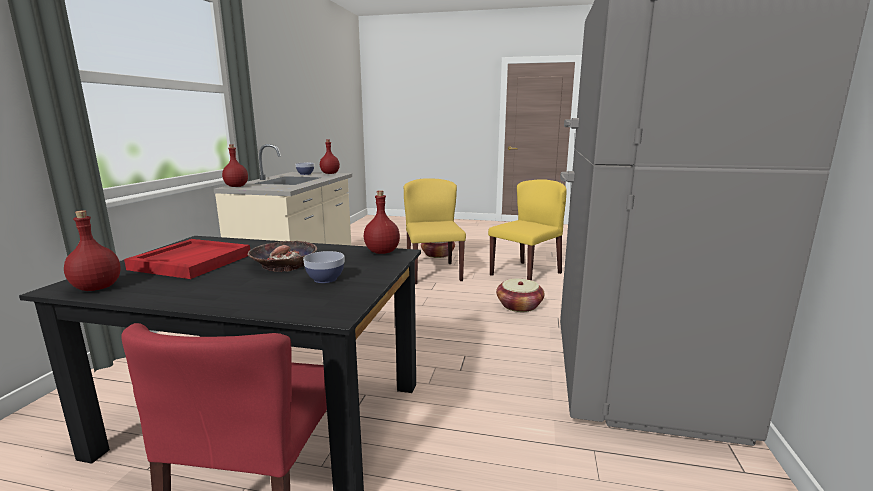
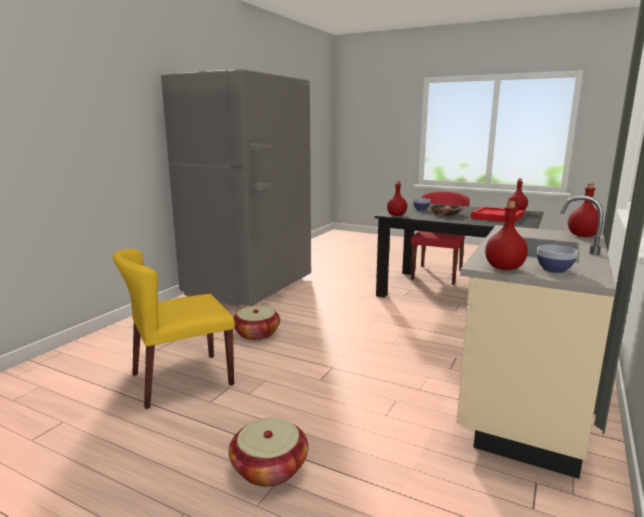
camera: 165 degrees left, 0 degrees up
yellow chair [404,178,466,284] -> none

